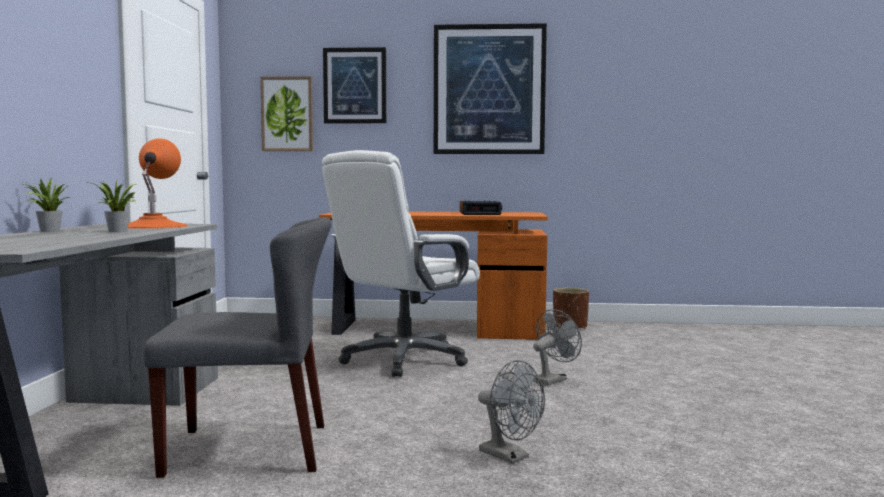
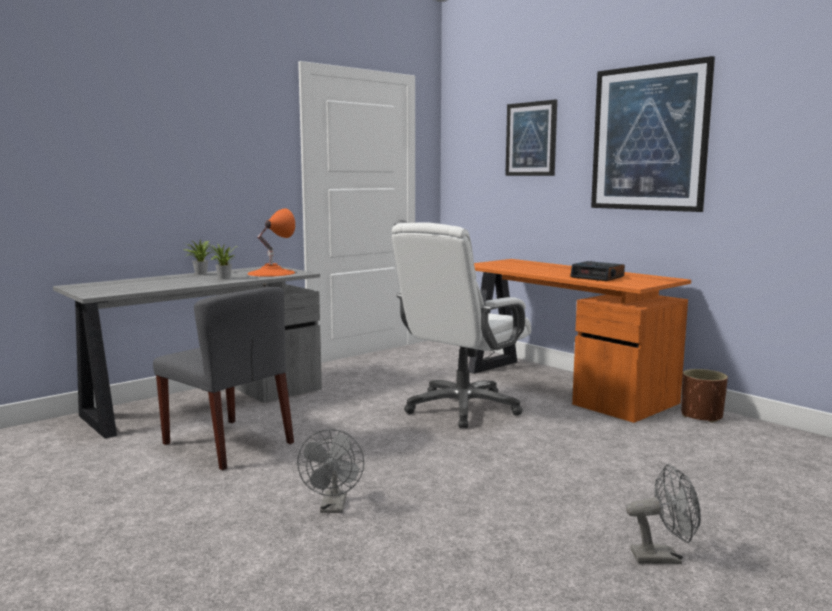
camera: 45 degrees right, 5 degrees up
picture [260,76,313,151] -> none
white office chair [322,150,480,377] -> white office chair turned 45 degrees counterclockwise [392,222,531,428]
grey fan [533,309,582,385] -> grey fan moved to [626,464,701,564]

